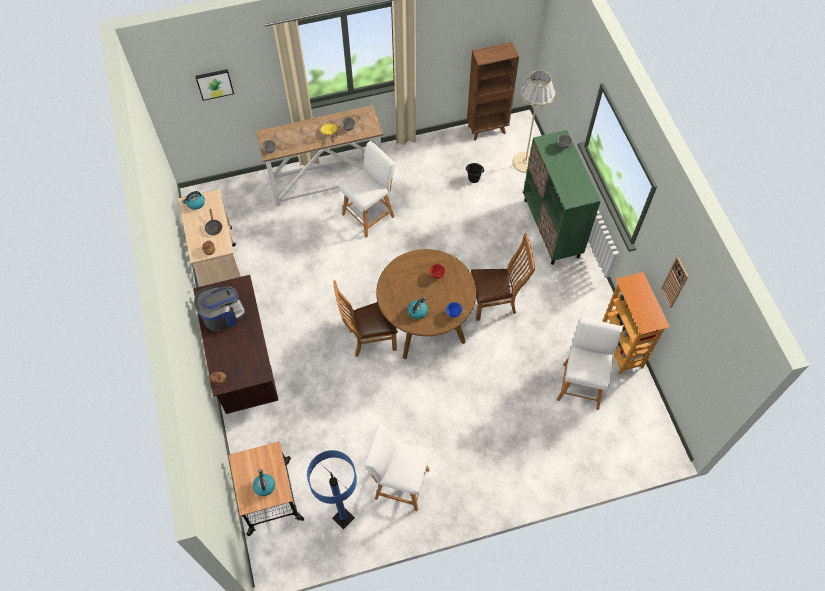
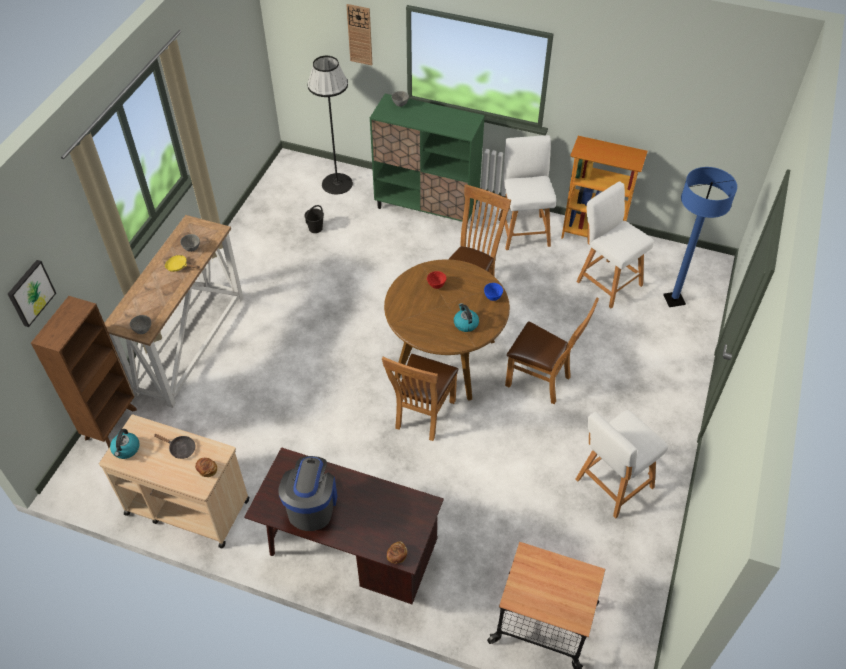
camera: 55 degrees left, 10 degrees down
kettle [253,469,275,496] -> none
blue floor lamp [307,450,357,530] -> blue floor lamp moved to [663,167,737,307]
white stool [339,141,396,238] -> white stool moved to [499,135,556,250]
brown bookcase [467,42,519,141] -> brown bookcase moved to [31,296,137,448]
beige floor lamp [512,70,555,173] -> black floor lamp [307,56,353,195]
wall clock [661,257,689,308] -> wall clock moved to [346,4,372,65]
none -> brown chair [505,297,599,405]

